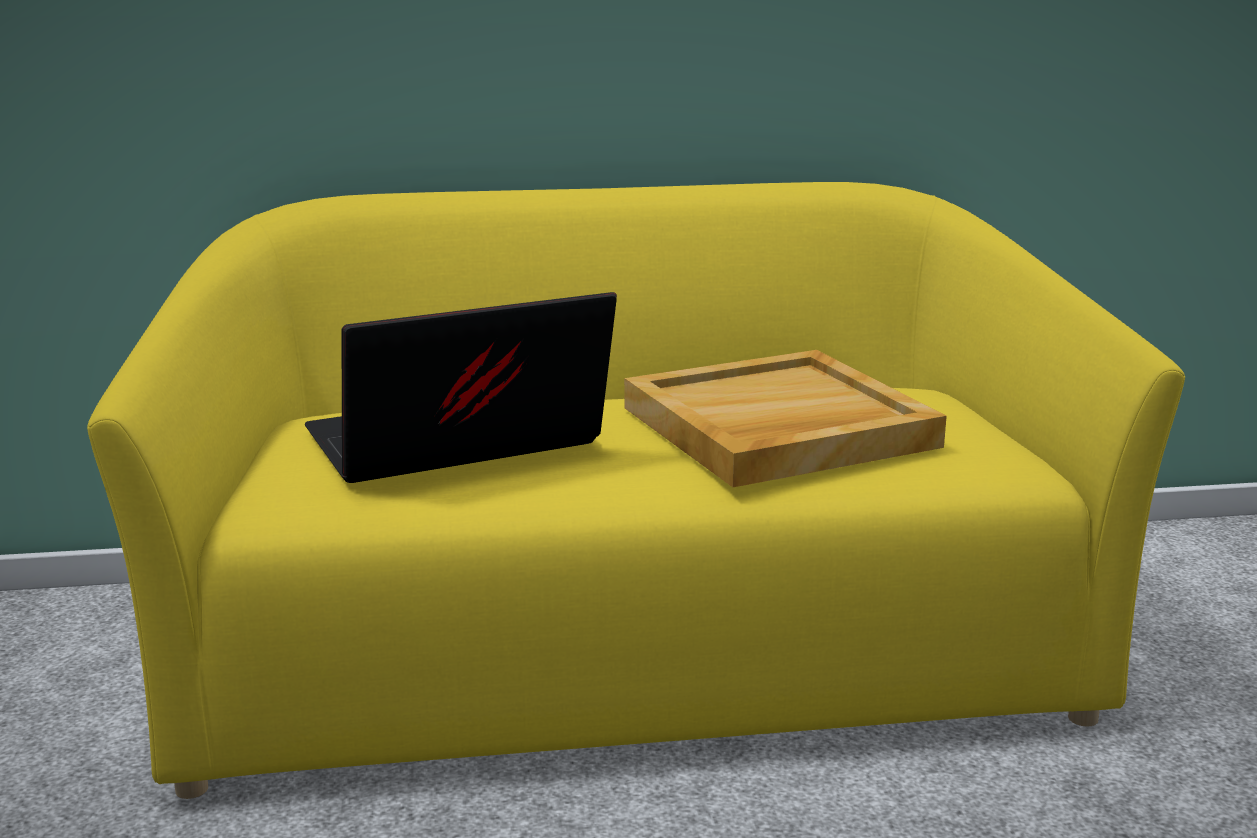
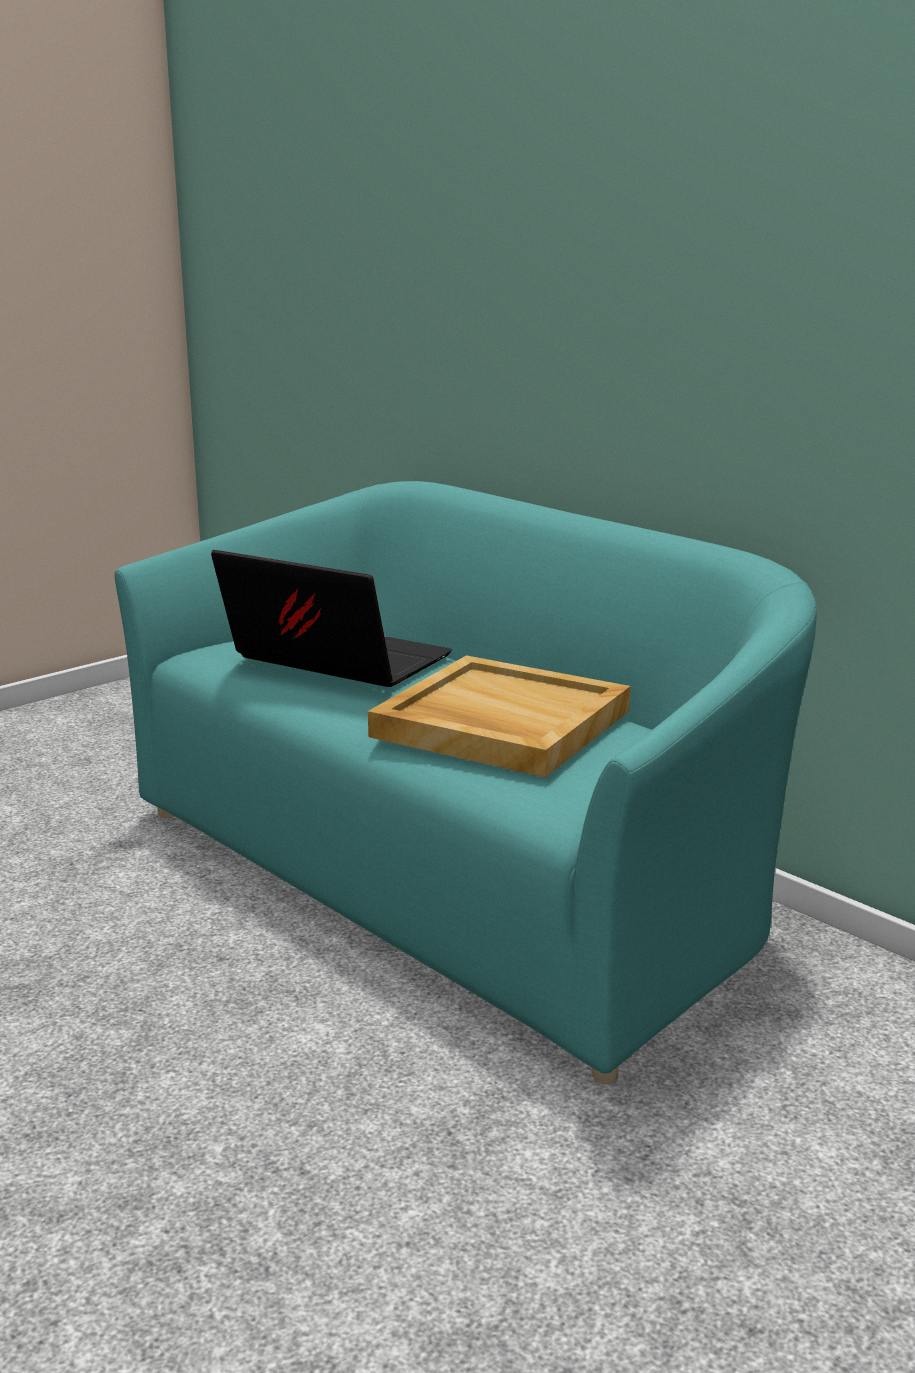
camera: 55 degrees right, 0 degrees up
yellow sofa [87,182,1185,799] -> turquoise sofa [114,481,817,1084]

